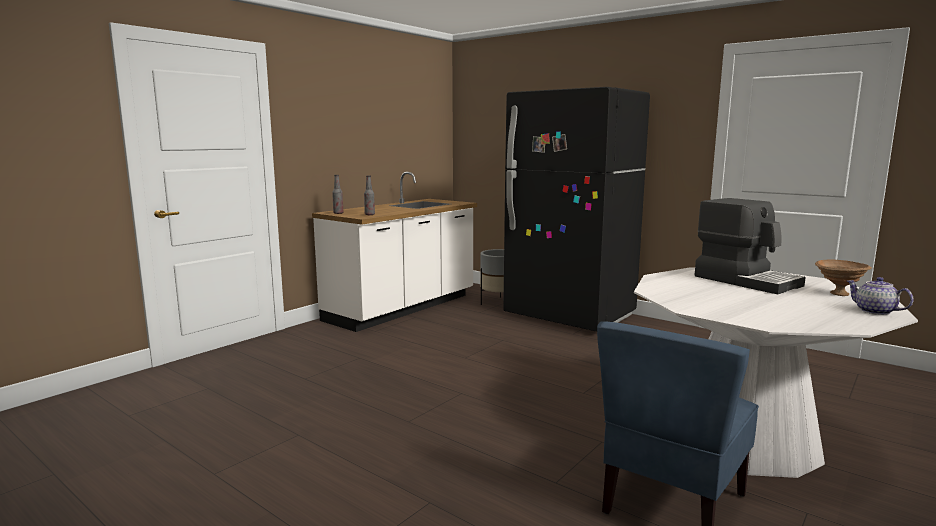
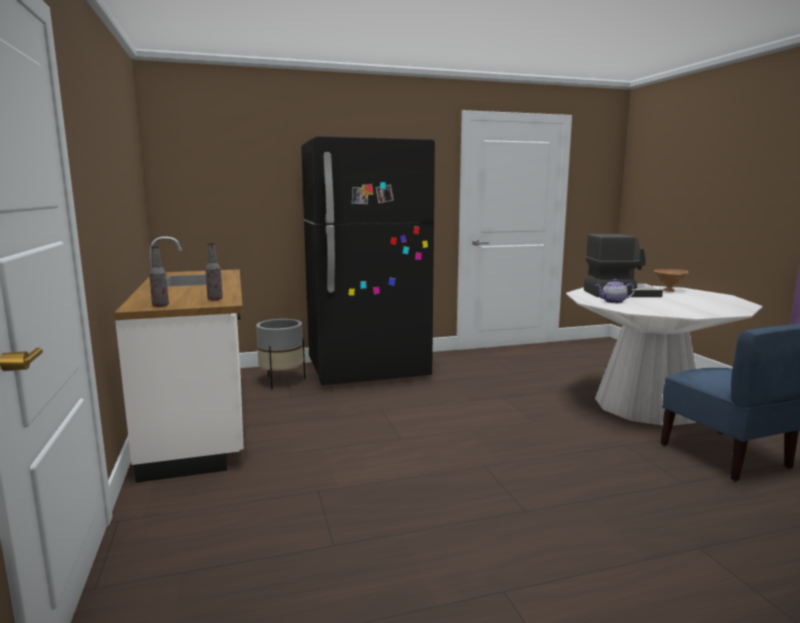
camera: 55 degrees left, 0 degrees up
teapot [847,277,914,315] -> teapot moved to [596,279,635,303]

